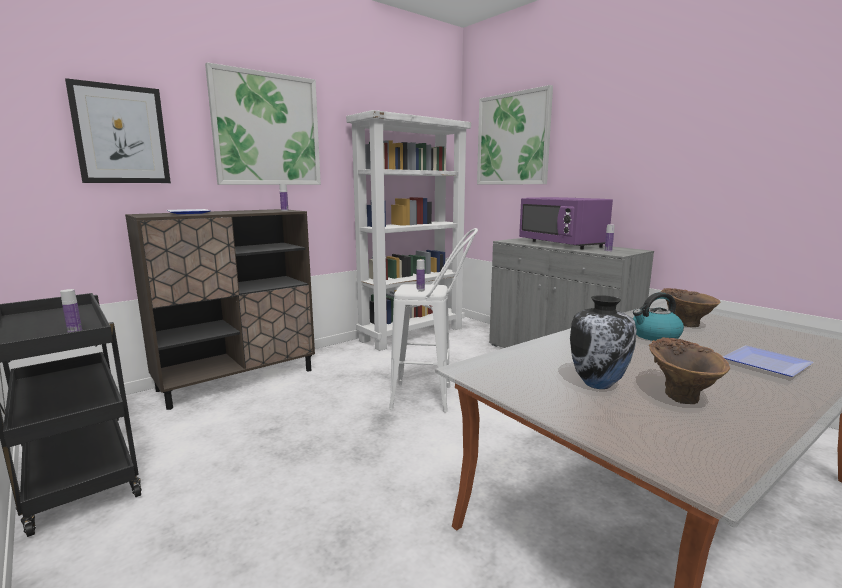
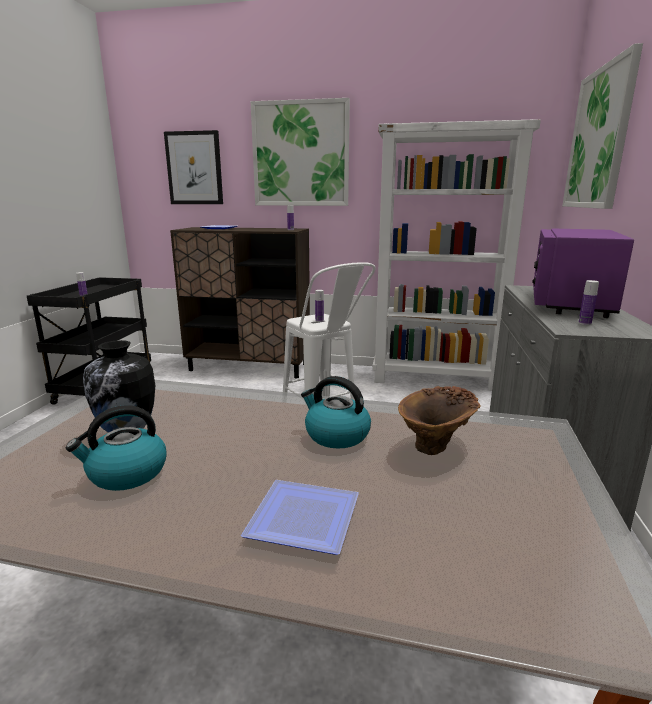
camera: 50 degrees right, 5 degrees up
brown vase [649,338,730,404] -> kettle [66,405,167,491]

